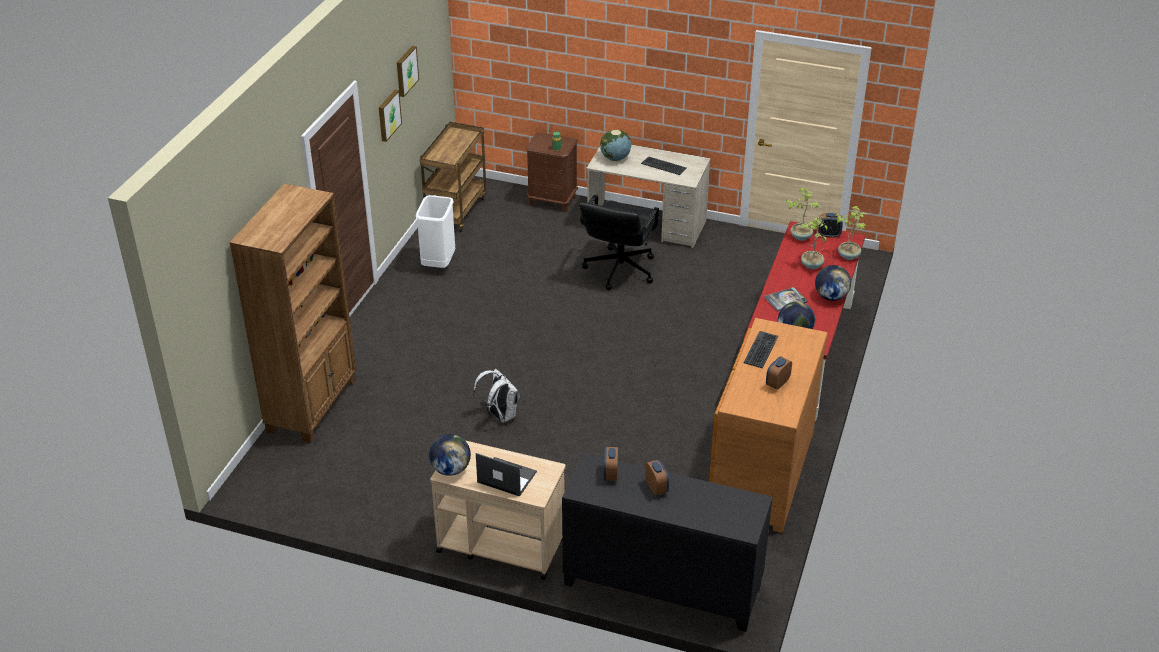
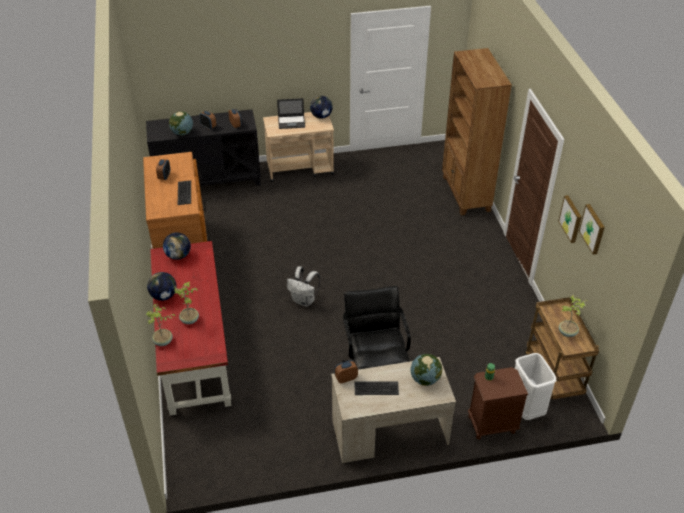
camera: 150 degrees right, 5 degrees up
white trash can [416,195,455,268] -> white trash can moved to [515,353,557,420]
white backpack [473,369,520,423] -> white backpack moved to [287,266,320,307]
book [764,287,808,311] -> none
potted plant [785,187,819,241] -> potted plant moved to [559,295,587,337]
alarm clock [819,213,843,238] -> alarm clock moved to [335,360,358,383]
none -> globe [169,111,193,135]

